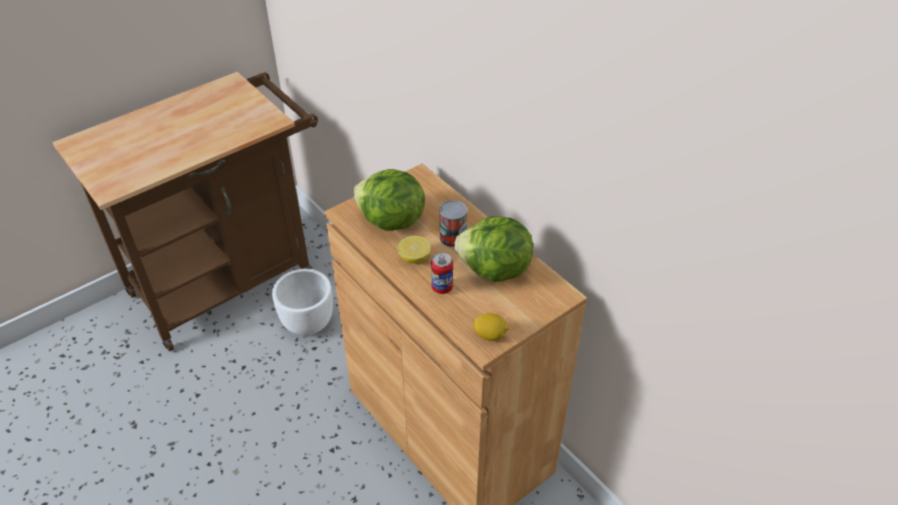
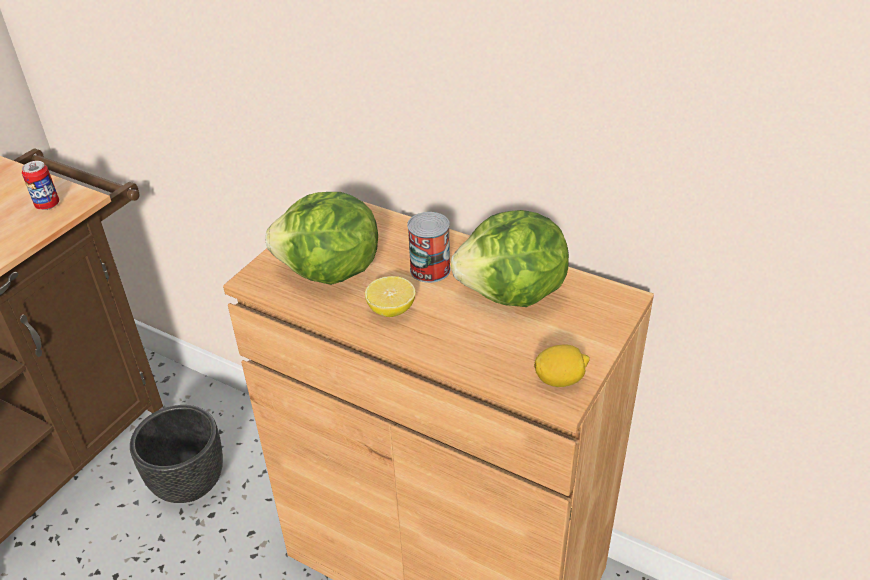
camera: 20 degrees left, 5 degrees down
white planter [272,269,333,335] -> black planter [130,405,223,503]
can [431,253,453,294] -> can moved to [22,161,59,210]

